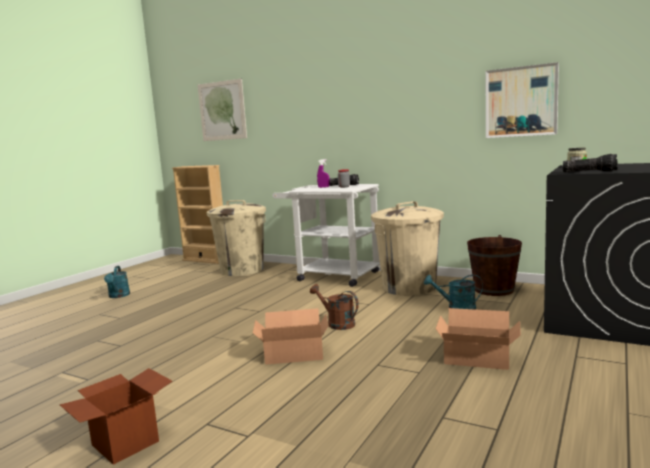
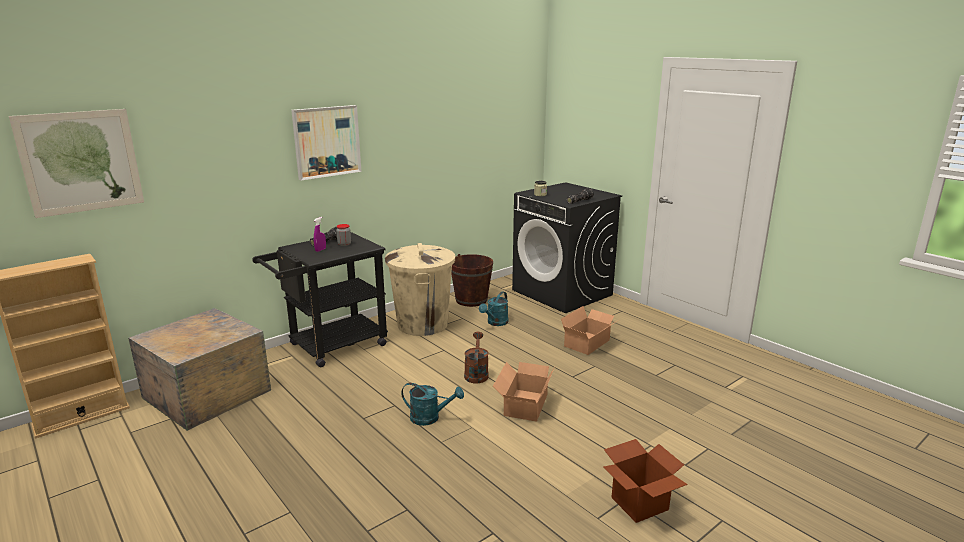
camera: 70 degrees left, 10 degrees up
turquoise watering can [104,266,130,298] -> turquoise watering can moved to [402,383,464,426]
beige trash can [207,200,266,276] -> crate [128,308,271,431]
white cart [272,184,380,287] -> black cart [252,232,388,367]
brown watering can [310,284,359,330] -> brown watering can turned 120 degrees clockwise [464,332,489,384]
picture [486,62,559,138] -> picture moved to [291,105,361,181]

